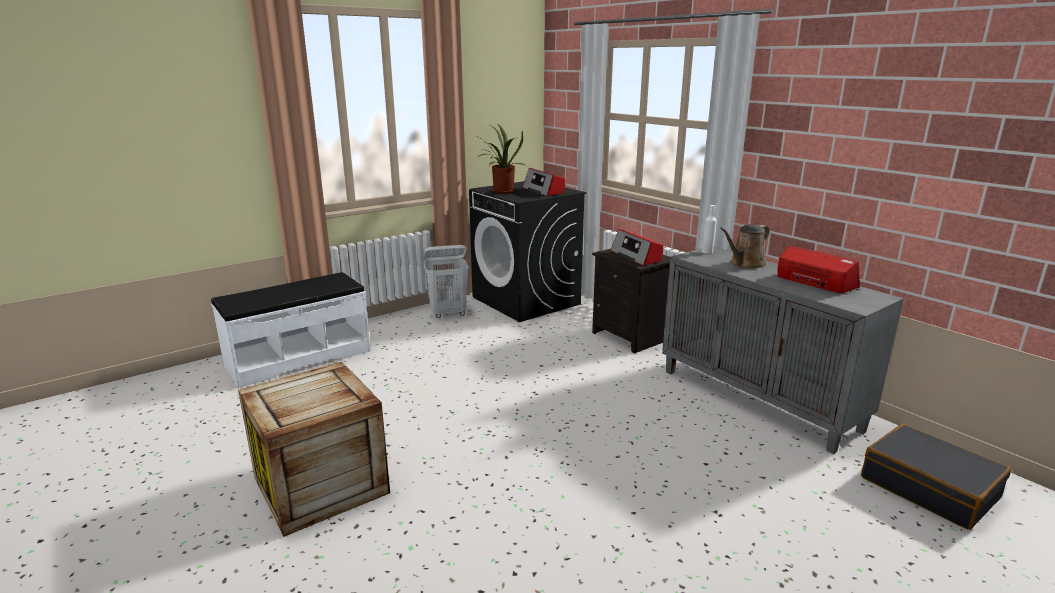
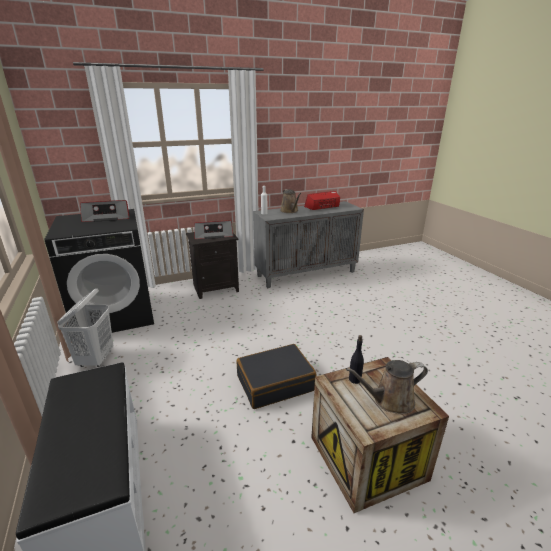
camera: 75 degrees left, 5 degrees up
potted plant [476,124,526,194] -> none
black suitcase [861,424,1011,530] -> black suitcase moved to [236,344,316,409]
none -> brown watering can [346,360,428,414]
none -> black bottle [349,335,364,384]

